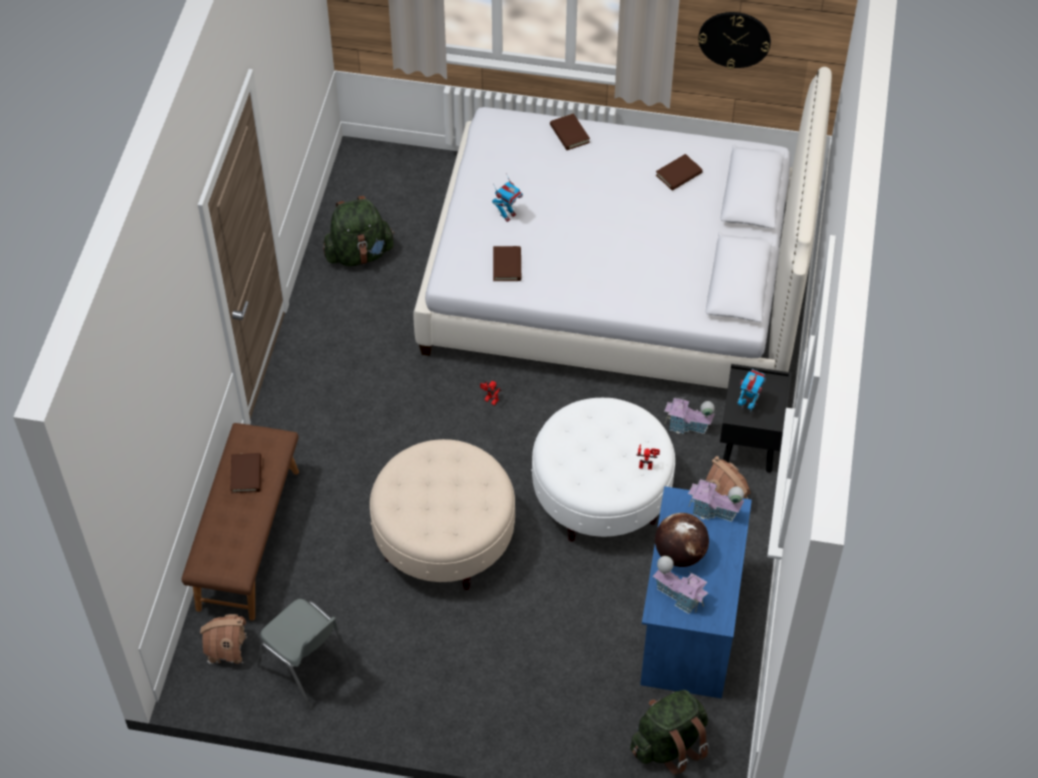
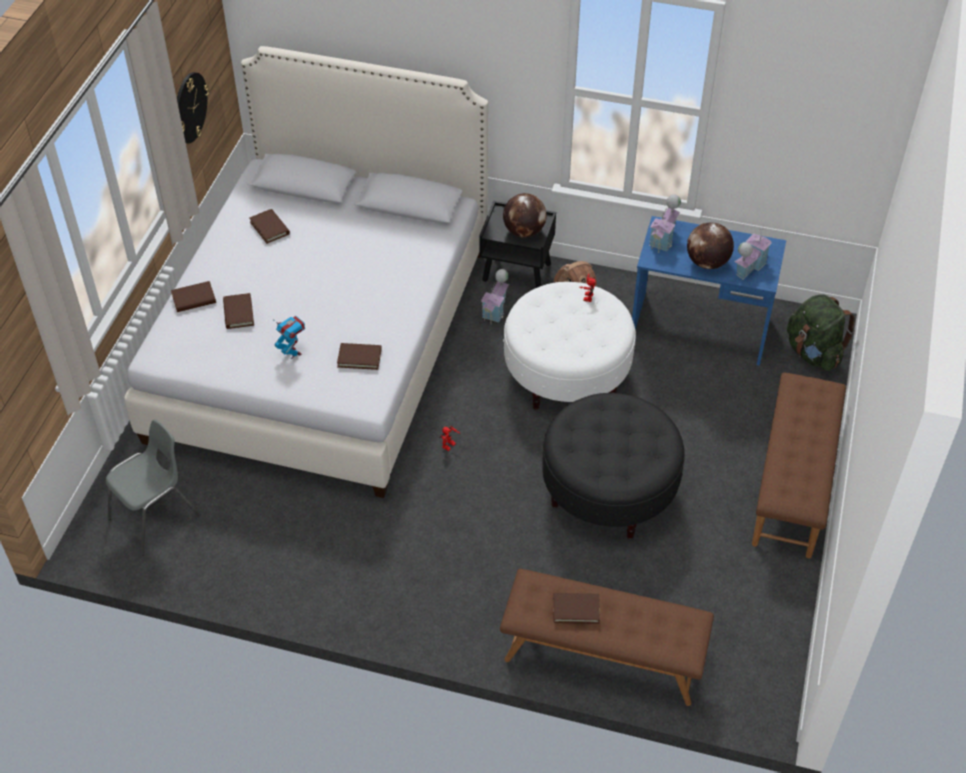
camera: 85 degrees left, 5 degrees down
toy house [200,614,247,668] -> none
grey chair [257,599,354,710] -> grey chair moved to [106,419,200,556]
green backpack [323,196,395,266] -> none
beige ottoman [370,439,515,590] -> black ottoman [542,393,685,539]
toy robot [737,369,766,412] -> globe [503,193,547,237]
none -> brown book [223,293,254,329]
none -> brown bench [752,372,846,559]

